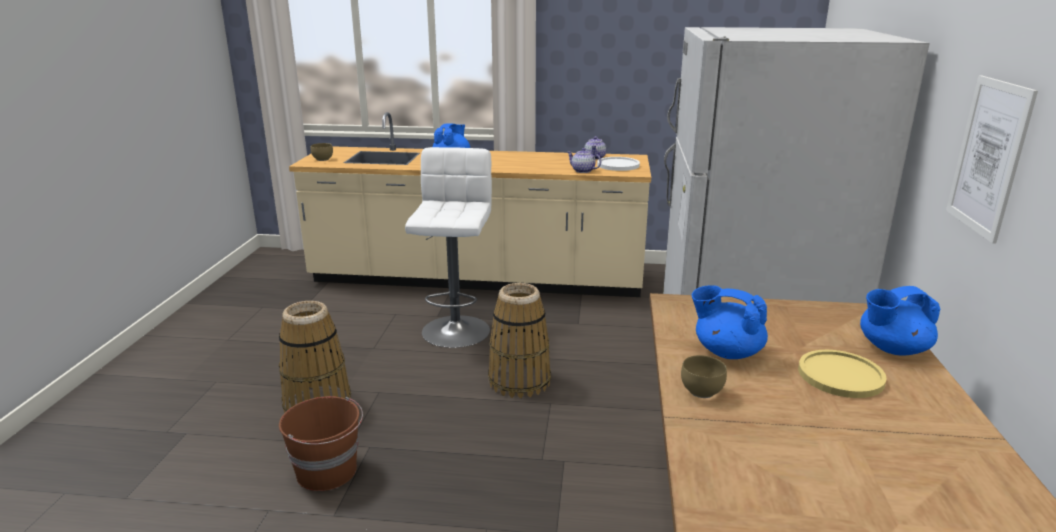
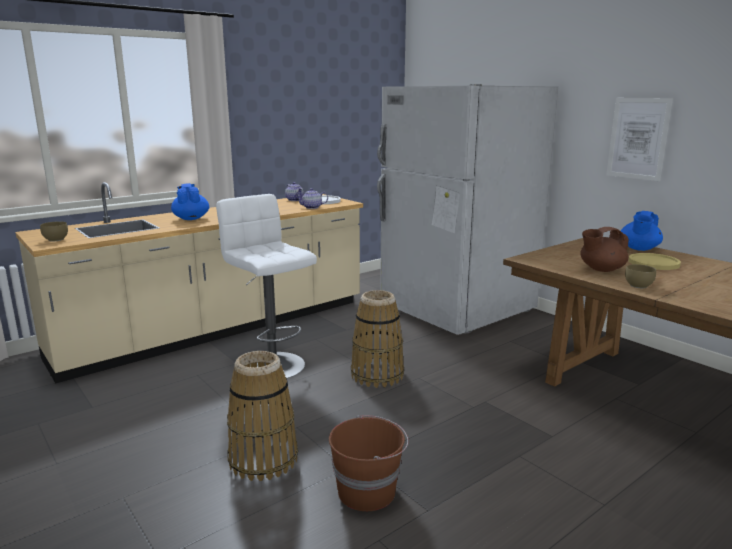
camera: 45 degrees left, 5 degrees down
blue teapot [692,285,768,359] -> brown teapot [580,227,629,272]

